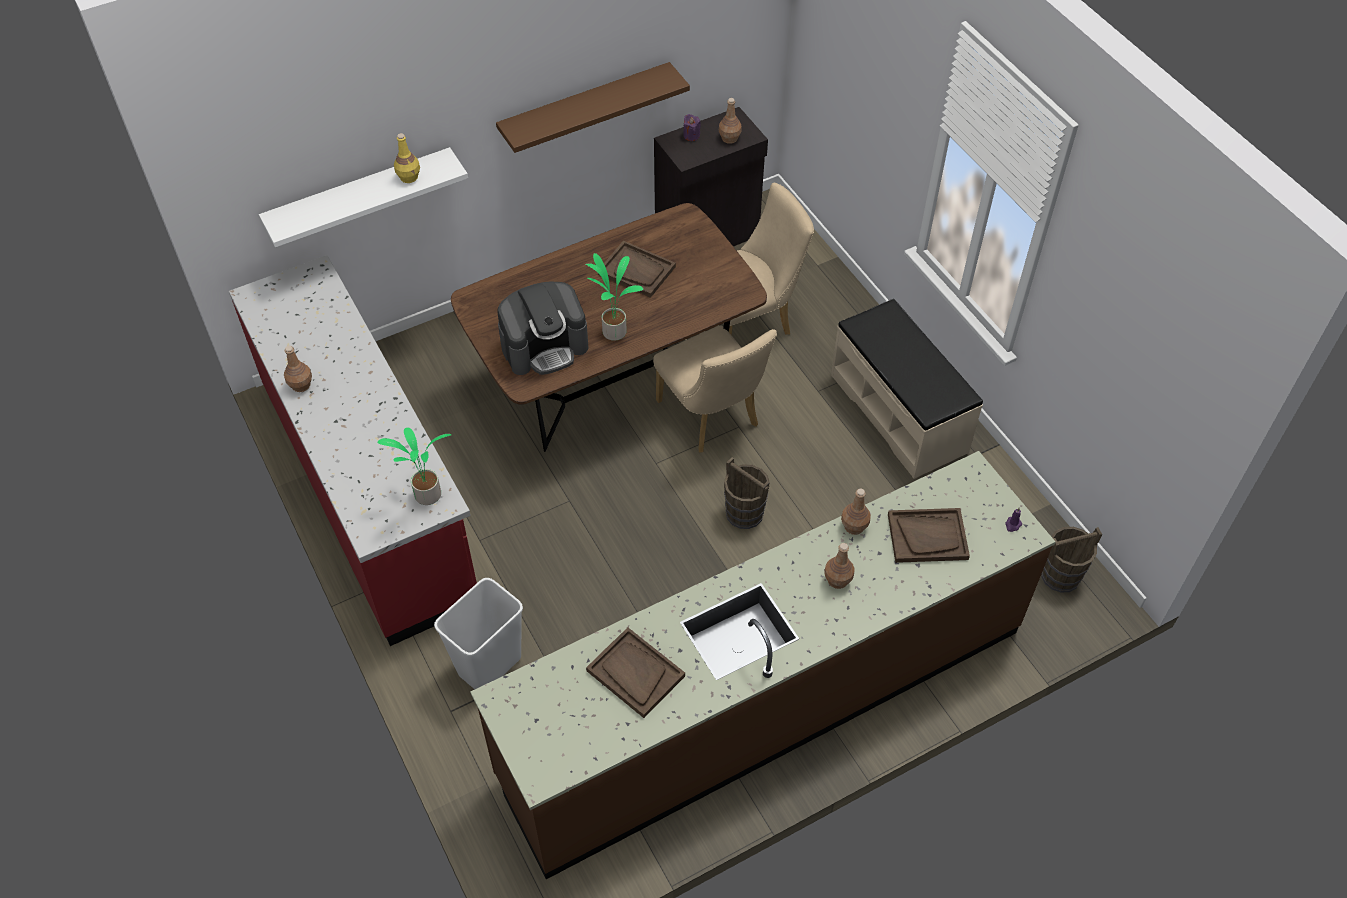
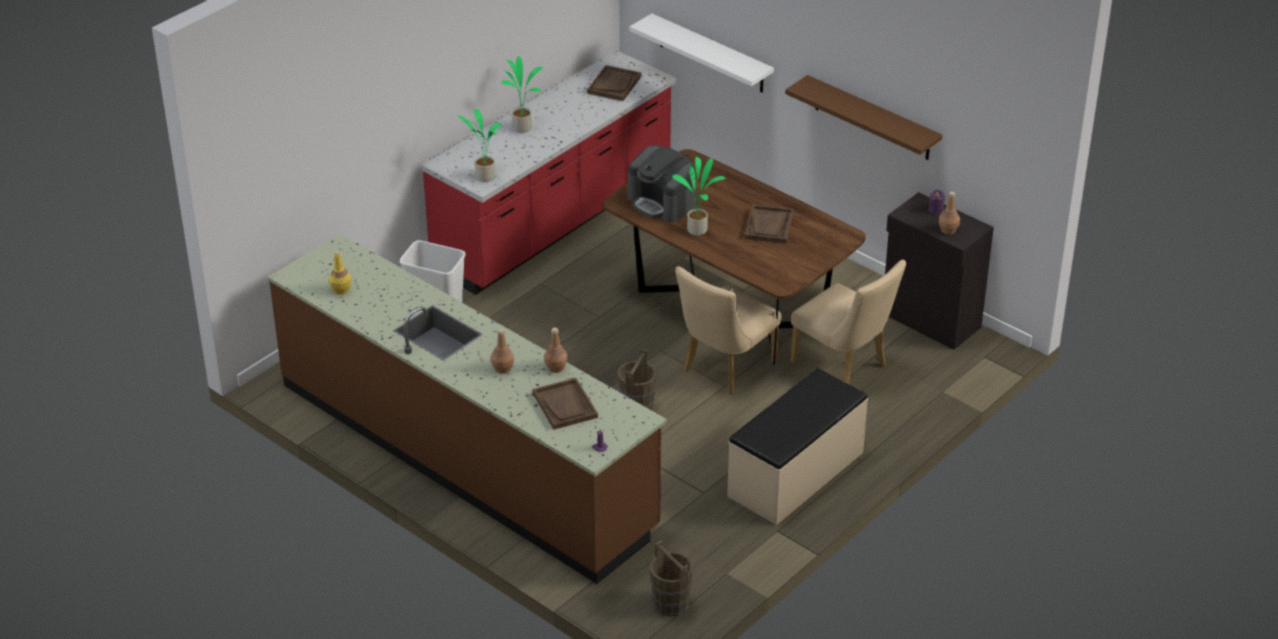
camera: 70 degrees right, 15 degrees down
brown bottle [284,345,312,392] -> none
yellow bottle [394,133,420,183] -> yellow bottle moved to [329,251,351,295]
brown tray [586,627,685,718] -> brown tray moved to [587,65,641,101]
none -> potted plant [501,56,543,133]

